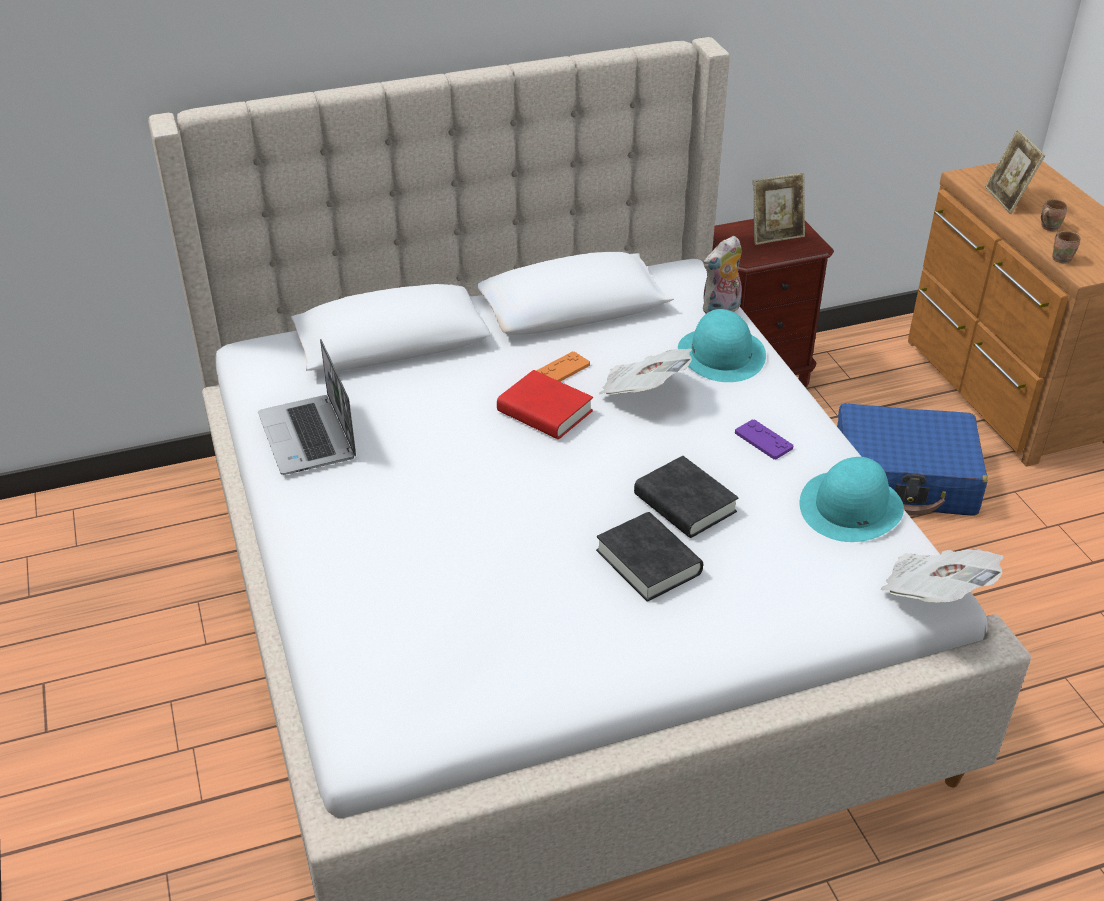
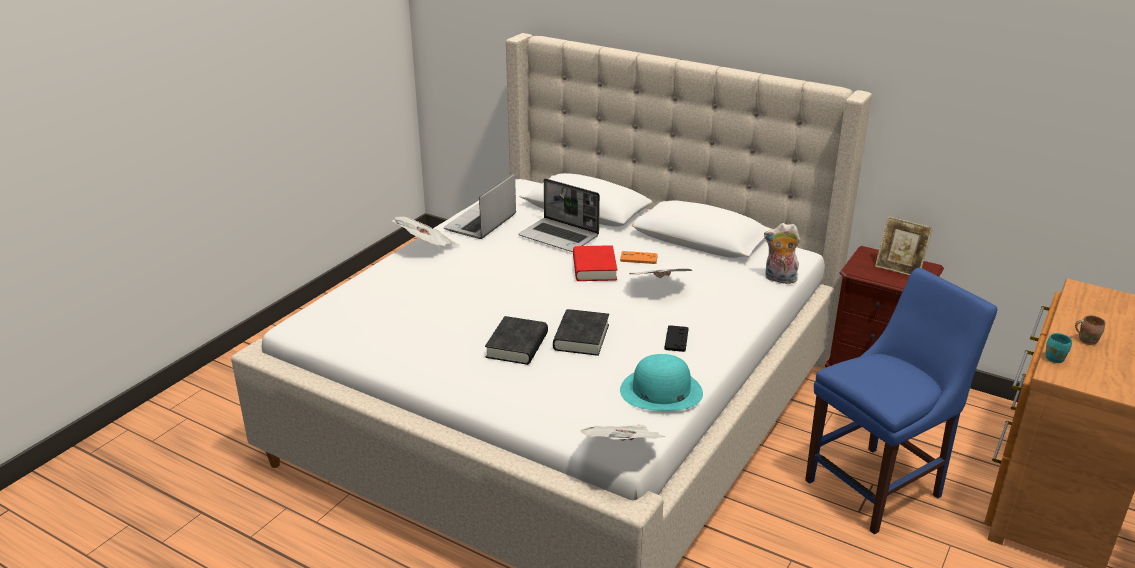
camera: 50 degrees right, 10 degrees down
turquoise hat [678,309,766,382] -> none
purple game controller [735,419,793,460] -> black game controller [664,325,689,352]
blue suitcase [837,403,988,516] -> blue chair [805,268,997,534]
picture frame [985,129,1045,214] -> none
brown mug [1052,231,1080,264] -> turquoise mug [1045,333,1072,363]
none -> newspaper [391,216,459,247]
none -> laptop [518,178,600,252]

